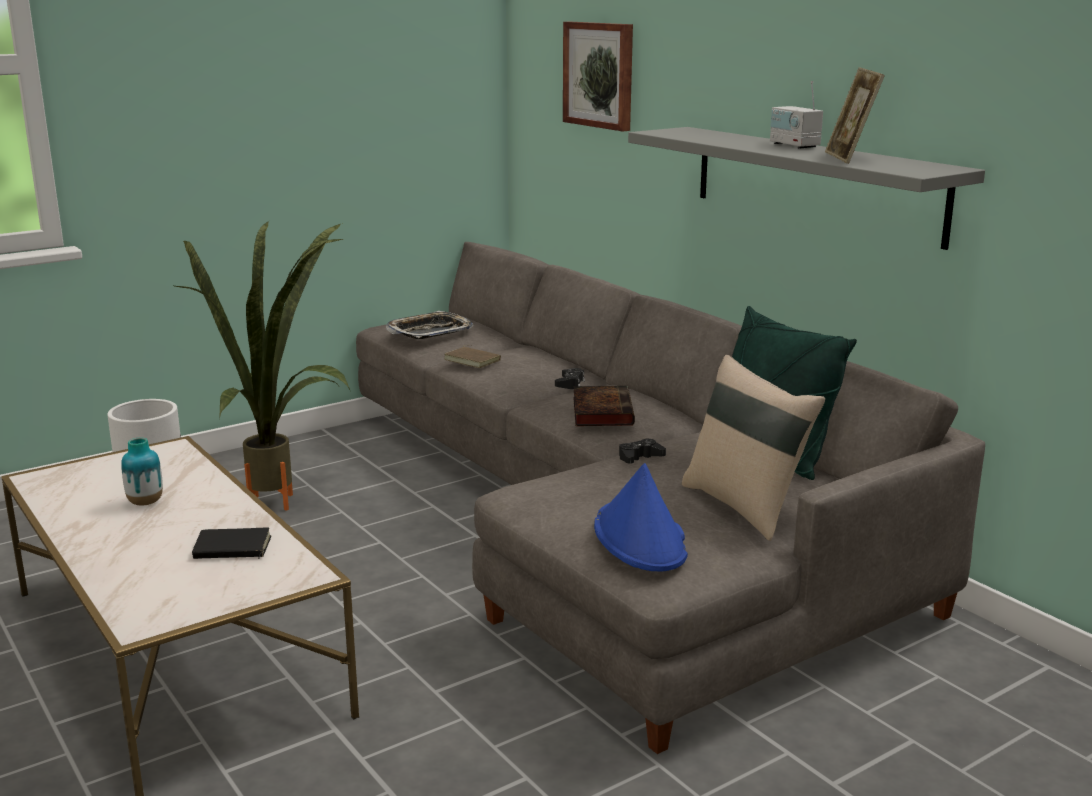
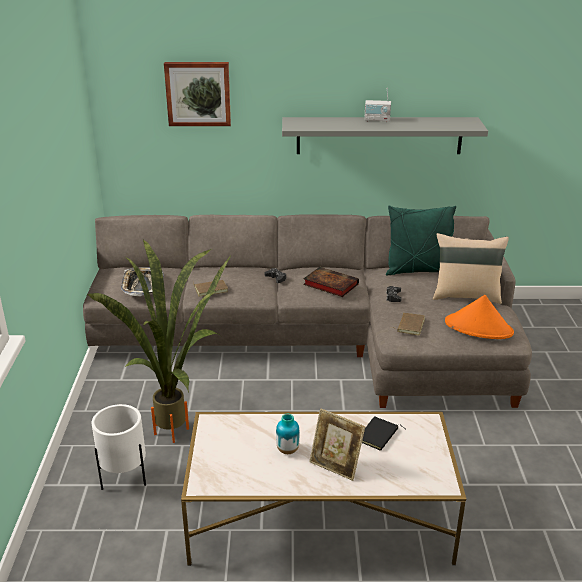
camera: 55 degrees left, 10 degrees up
blue hat [594,463,688,572] -> orange hat [445,295,514,339]
picture frame [825,67,885,164] -> picture frame moved to [309,408,365,481]
none -> brown book [391,313,425,336]

